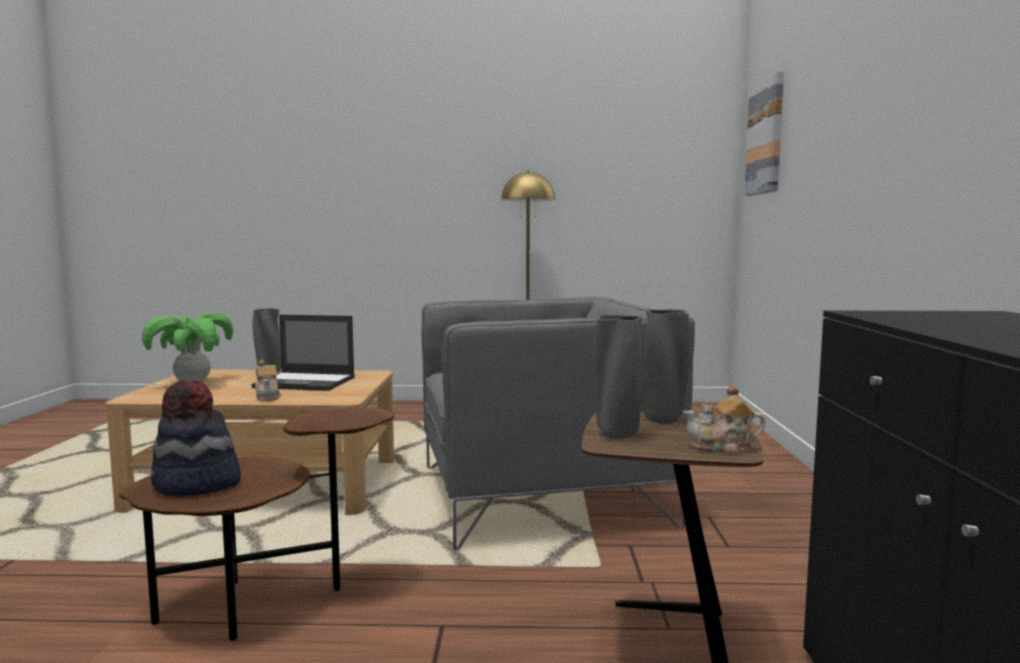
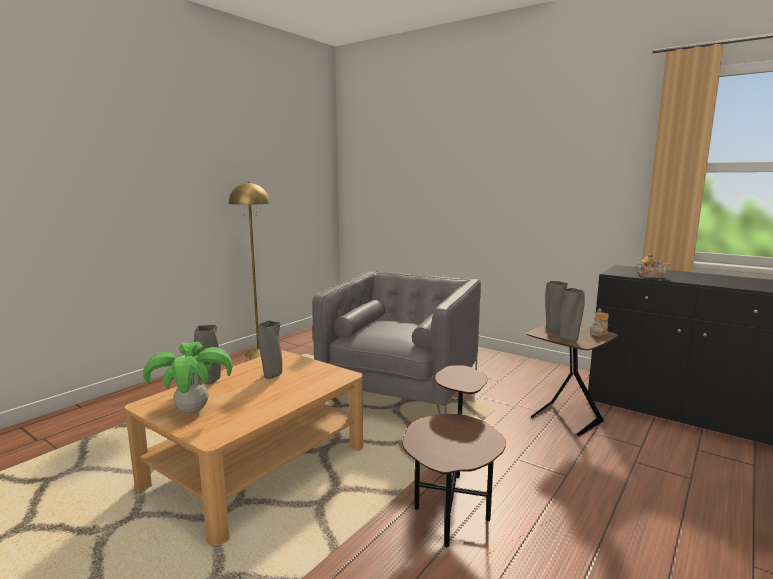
camera: 55 degrees left, 5 degrees up
hat [151,380,241,496] -> none
laptop [251,315,355,391] -> grey vase [258,321,282,379]
teapot [255,359,281,401] -> teapot moved to [635,253,669,278]
picture [744,71,784,196] -> none

